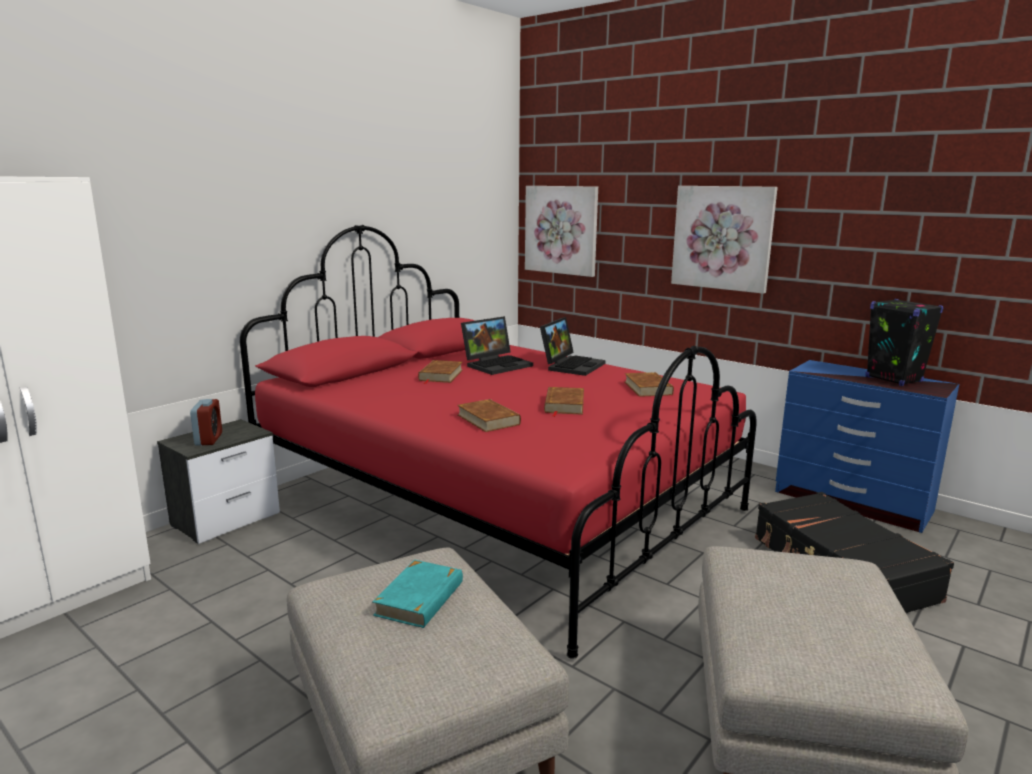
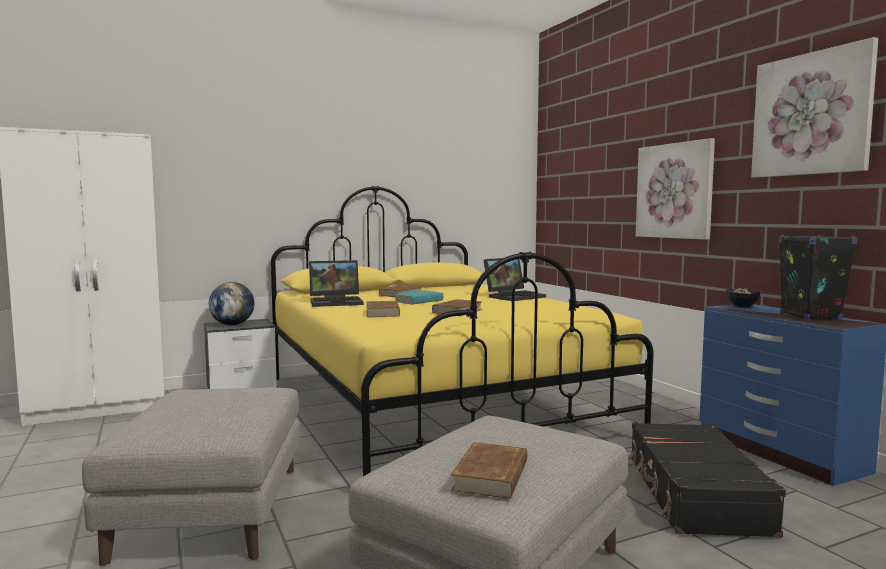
camera: 25 degrees right, 10 degrees down
alarm clock [190,399,222,446] -> globe [209,282,254,325]
red bed [240,225,757,659] -> yellow bed [271,186,654,476]
turquoise book [372,560,463,628] -> turquoise book moved to [394,291,443,304]
laptop [461,316,533,375] -> laptop moved to [309,260,364,307]
picture [525,186,598,277] -> picture moved to [751,37,878,178]
brown book [624,372,674,397] -> brown book moved to [451,442,527,499]
none -> bowl [726,288,761,308]

